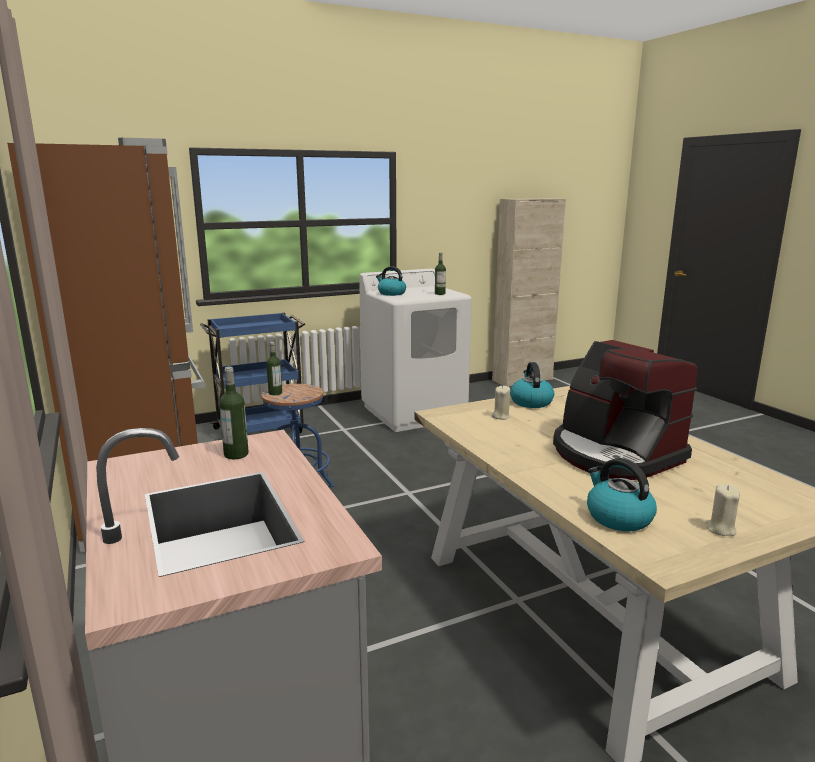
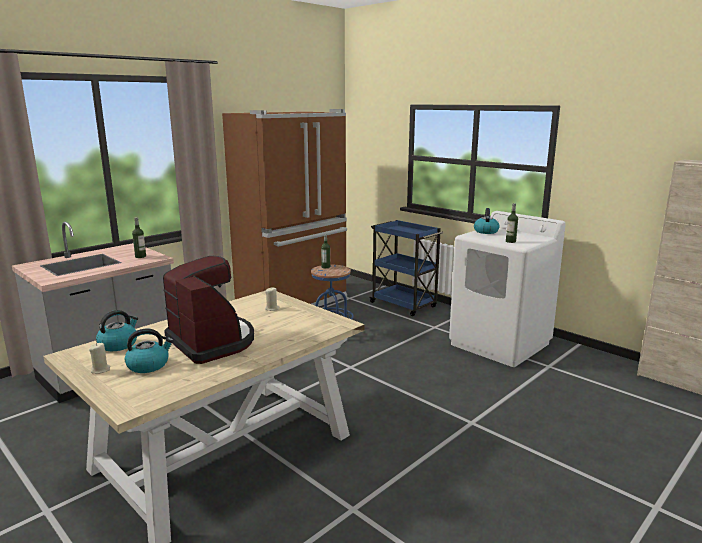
camera: 70 degrees right, 0 degrees up
kettle [510,362,554,408] -> kettle moved to [124,328,174,373]
coffee machine [553,340,698,480] -> coffee machine turned 105 degrees clockwise [163,256,254,364]

